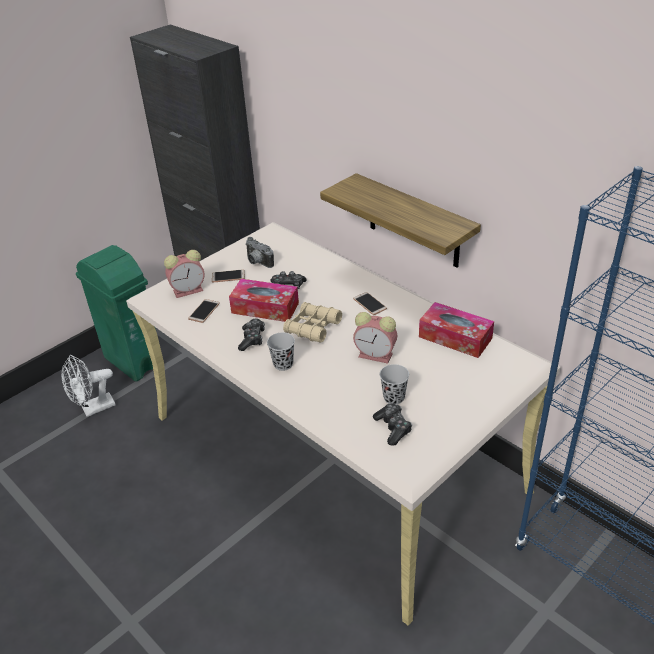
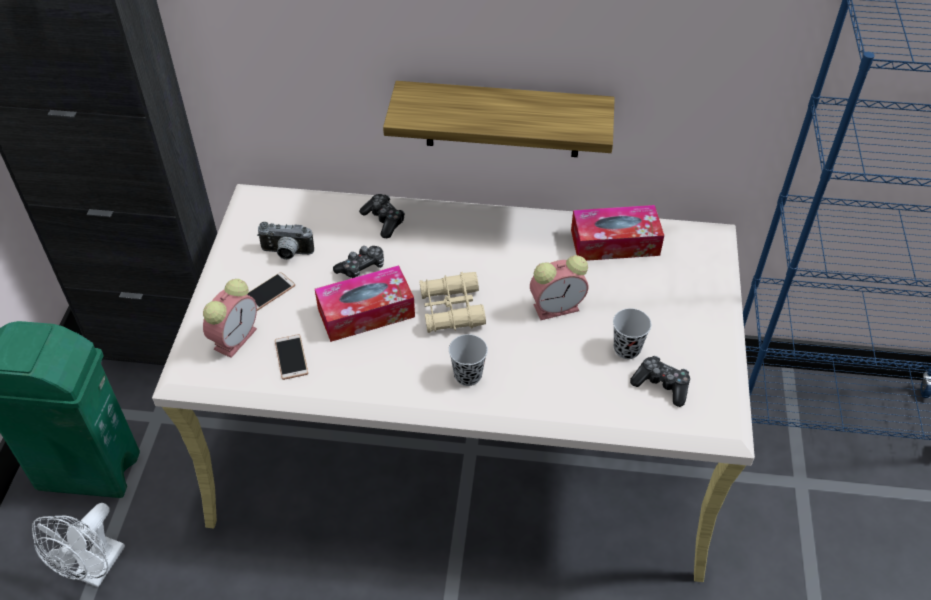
camera: 40 degrees left, 10 degrees up
game controller [238,319,265,351] -> game controller moved to [359,194,405,238]
phone [353,292,387,315] -> none

